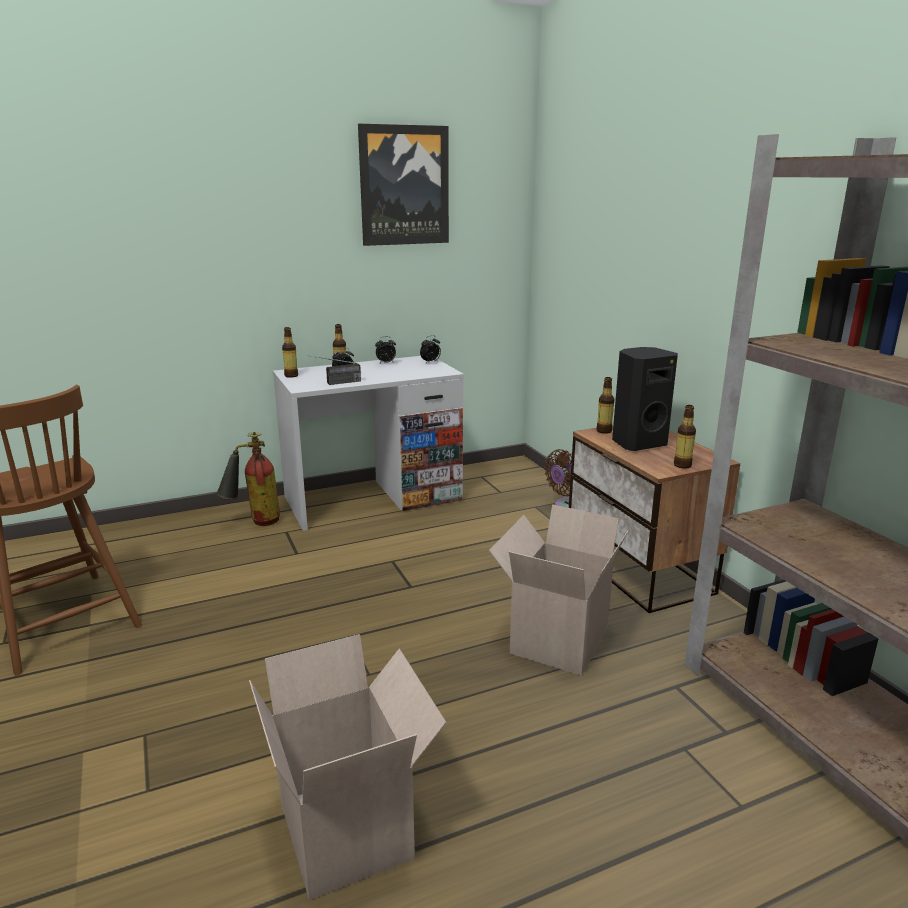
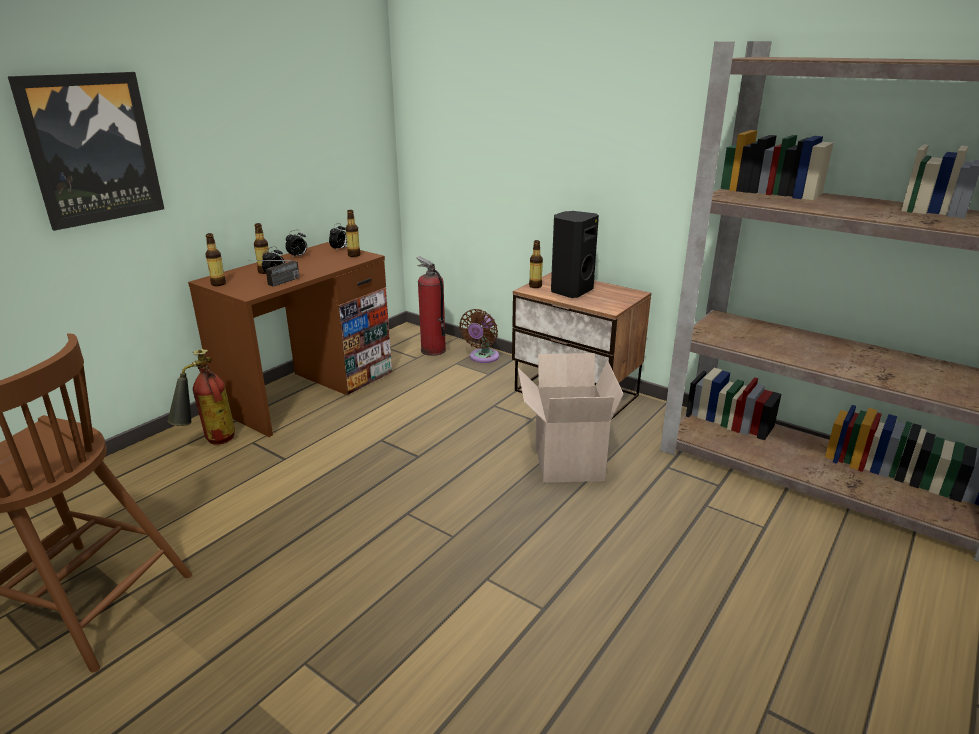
camera: 30 degrees left, 5 degrees up
cardboard box [249,634,447,900] -> none
white desk [273,356,464,531] -> brown desk [188,242,392,437]
picture [358,124,449,246] -> picture moved to [8,72,164,231]
bottle [674,405,696,469] -> bottle moved to [346,210,361,257]
none -> fire extinguisher [417,257,446,356]

